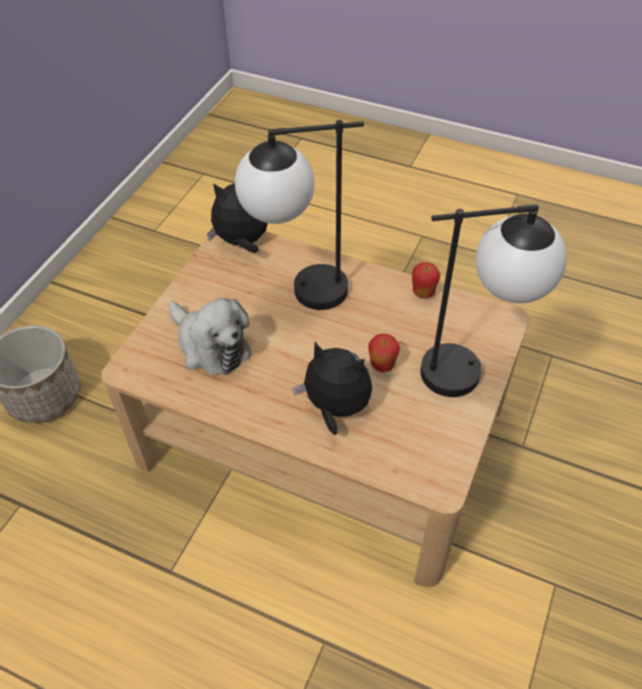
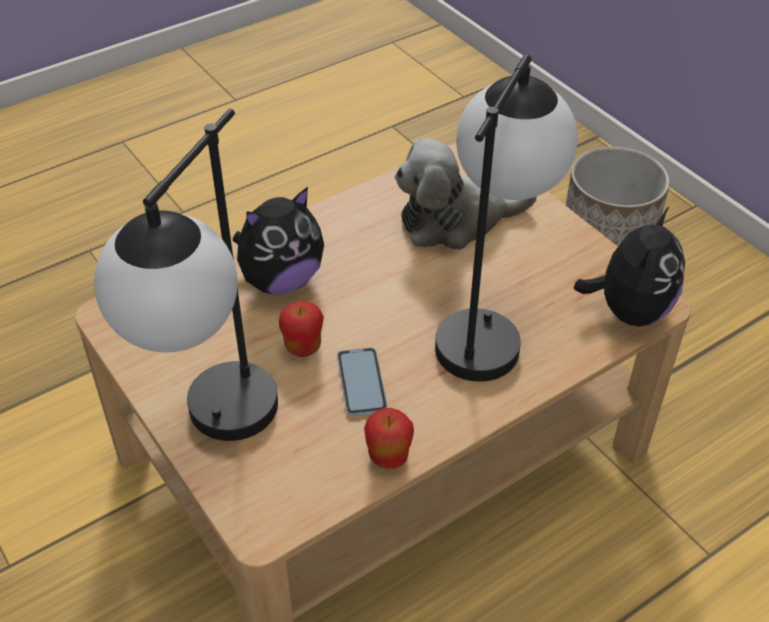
camera: 120 degrees right, 5 degrees down
none -> phone [337,348,388,416]

